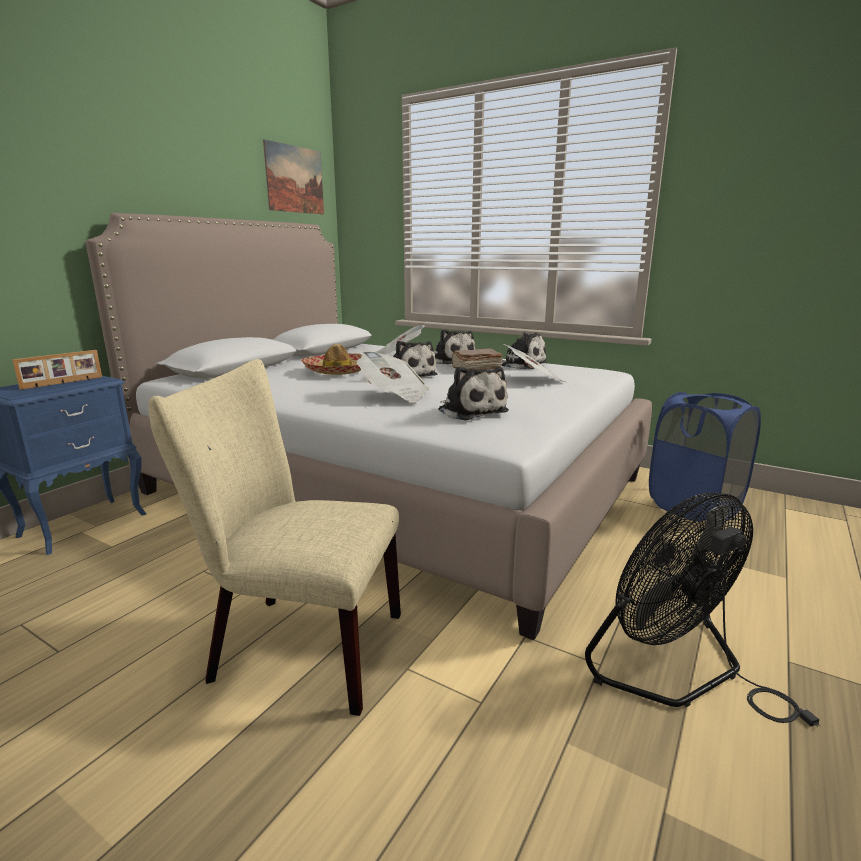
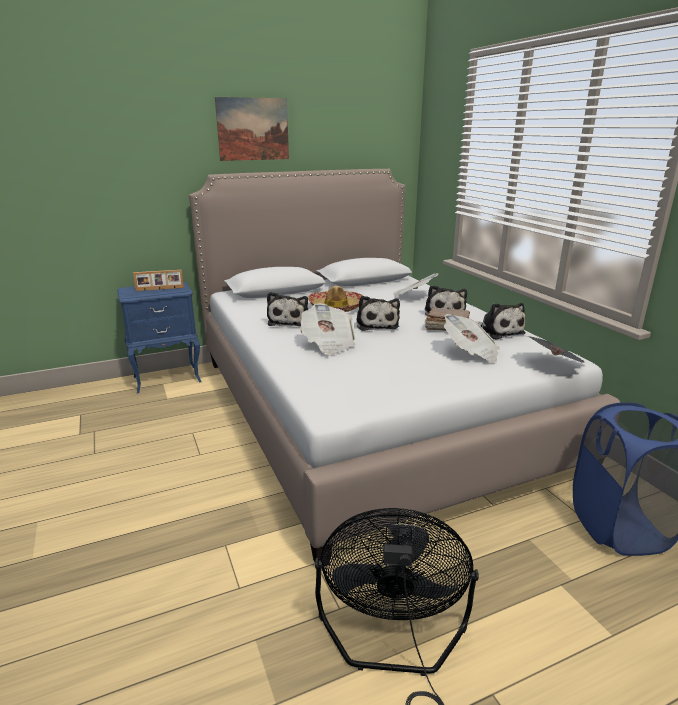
camera: 35 degrees right, 5 degrees up
beige chair [148,359,401,716] -> none
picture [263,139,324,214] -> picture moved to [215,97,289,161]
plush toy [438,366,509,421] -> plush toy moved to [267,292,308,326]
none -> newspaper [527,336,586,363]

